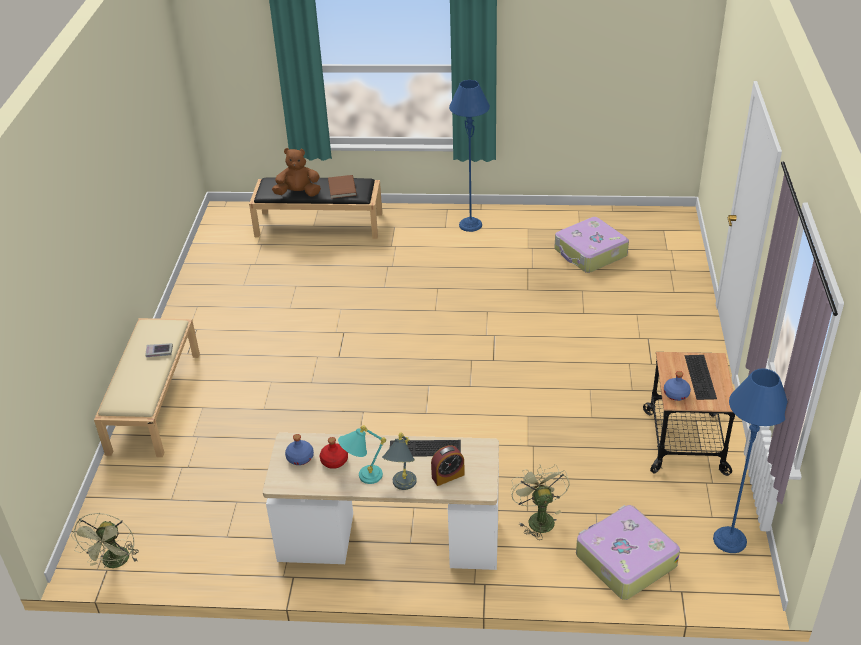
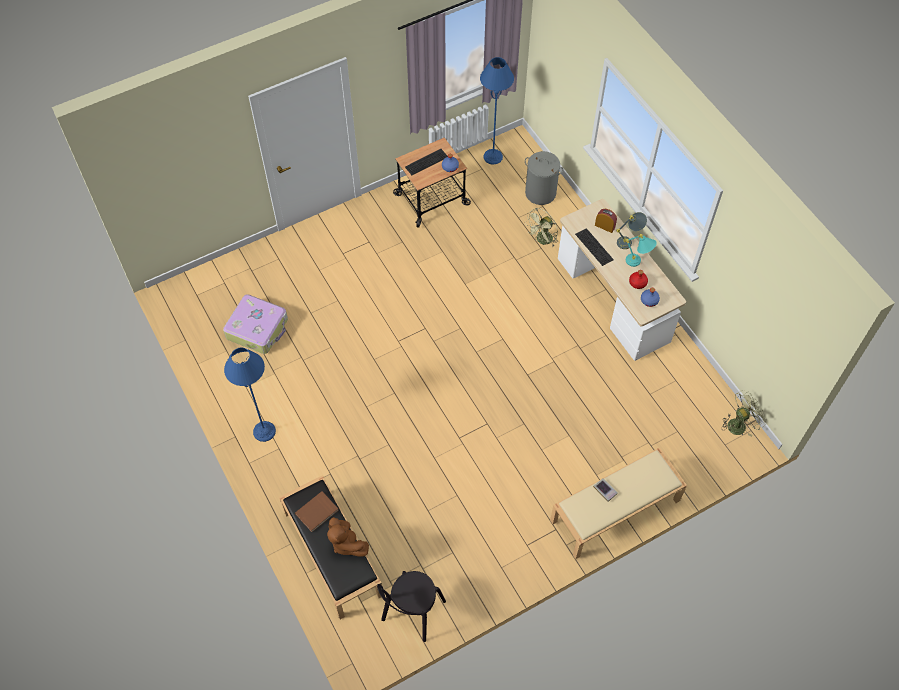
camera: 125 degrees left, 20 degrees up
suitcase [576,505,680,600] -> grey laundry basket [525,151,563,205]
none -> black chair [377,571,446,642]

